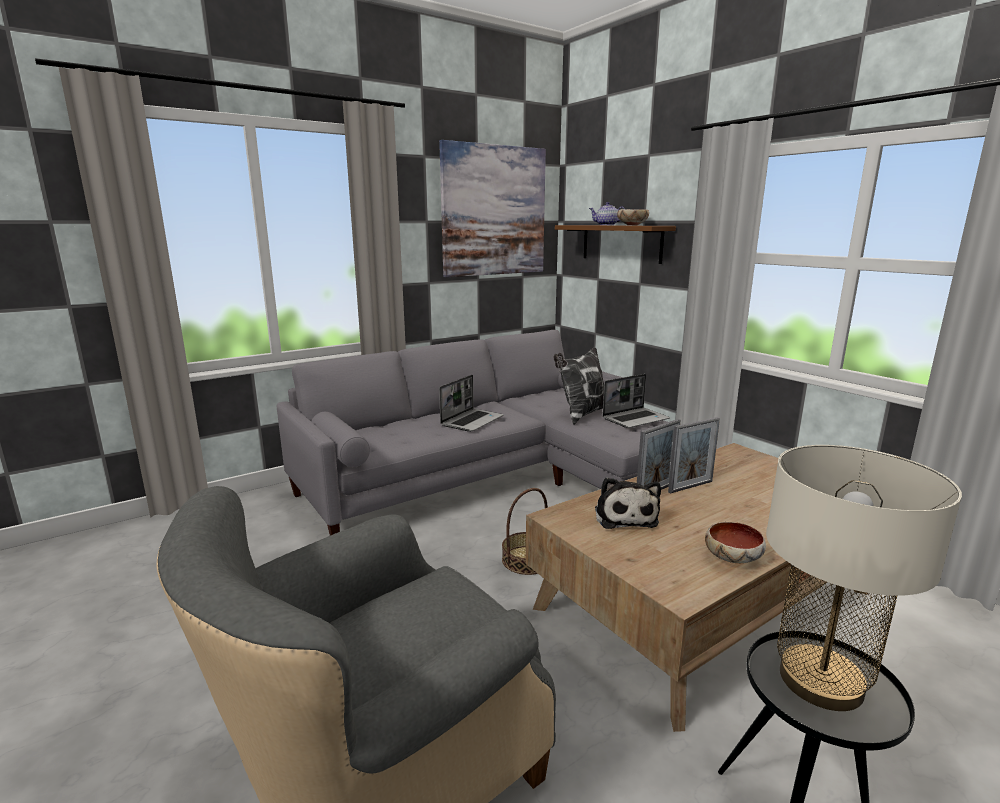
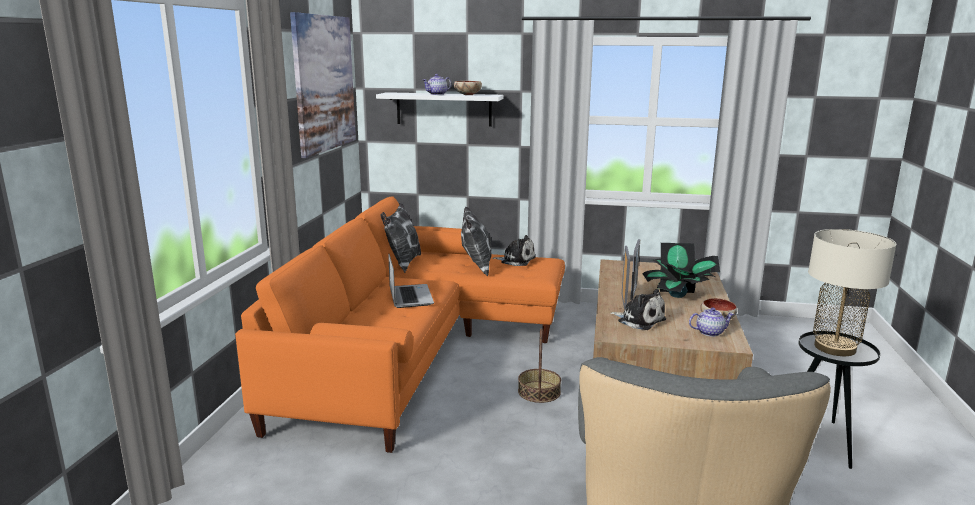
camera: 45 degrees left, 0 degrees up
grey sofa [277,330,667,536] -> orange sofa [235,196,565,453]
brown shelf [555,225,676,264] -> white shelf [376,92,504,127]
laptop [602,374,670,428] -> plush toy [492,235,536,266]
none -> pillow [381,203,421,273]
none -> potted plant [642,243,720,298]
none -> teapot [689,307,734,337]

